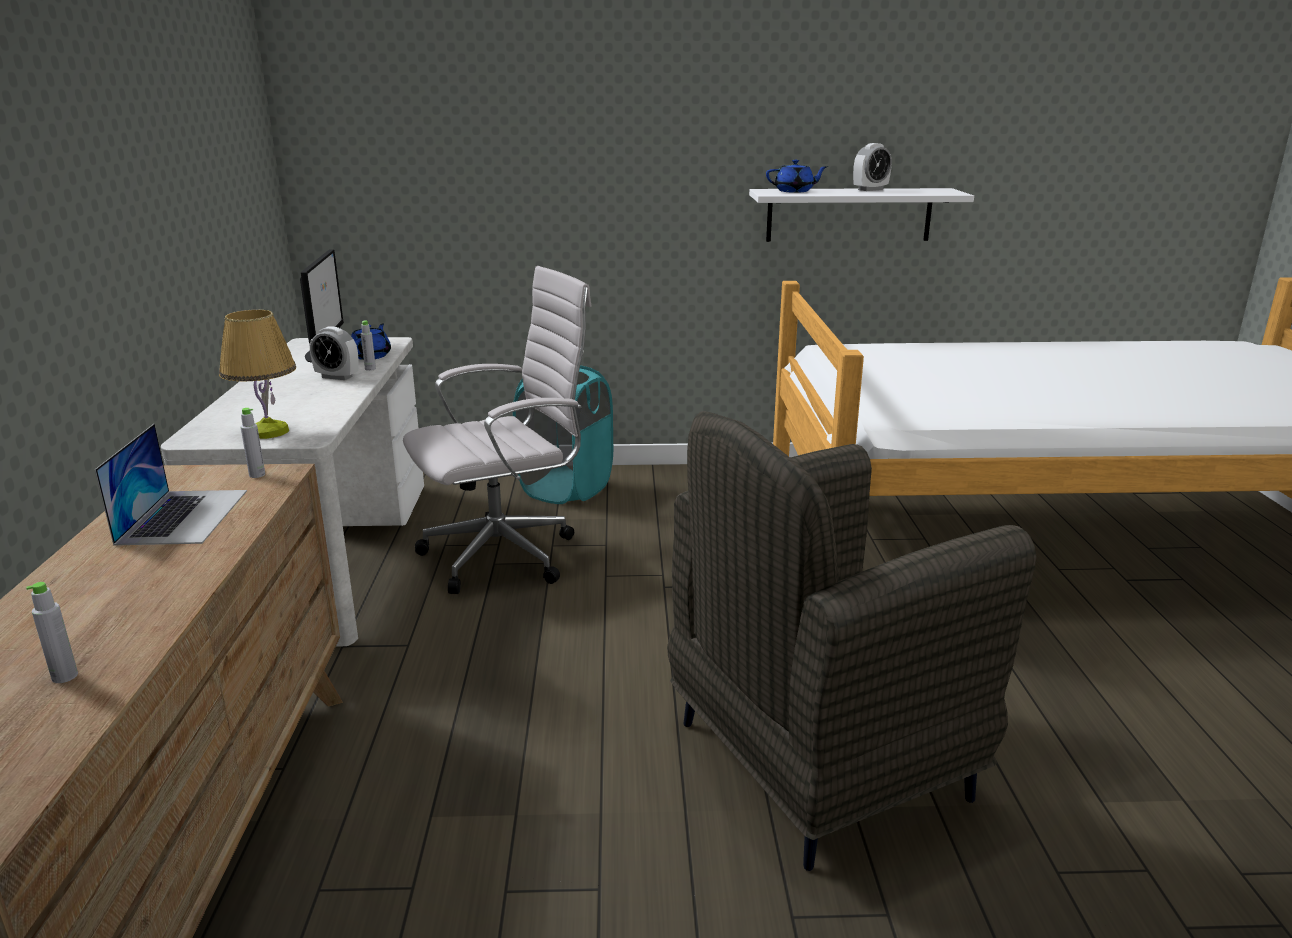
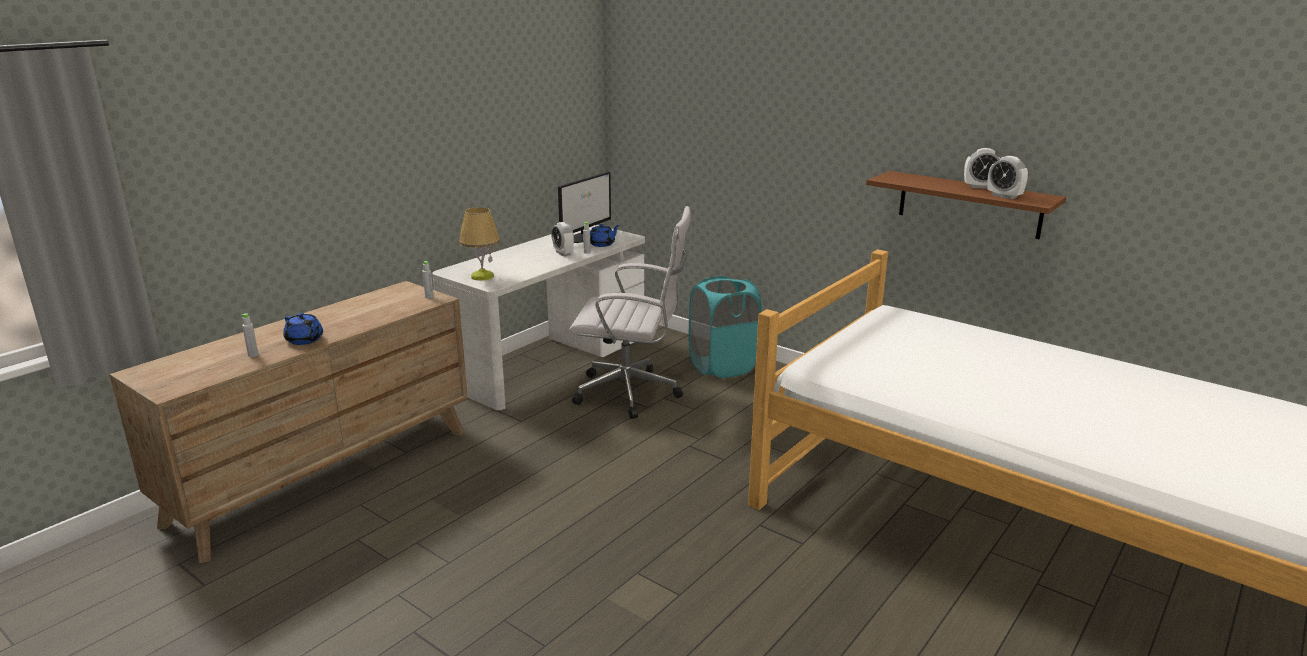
camera: 40 degrees right, 0 degrees up
laptop [95,424,247,545] -> none
grey armchair [667,411,1036,871] -> none
white shelf [749,188,974,242] -> brown shelf [866,171,1066,239]
blue teapot [766,160,828,193] -> blue teapot moved to [283,313,323,345]
none -> alarm clock [987,156,1028,199]

